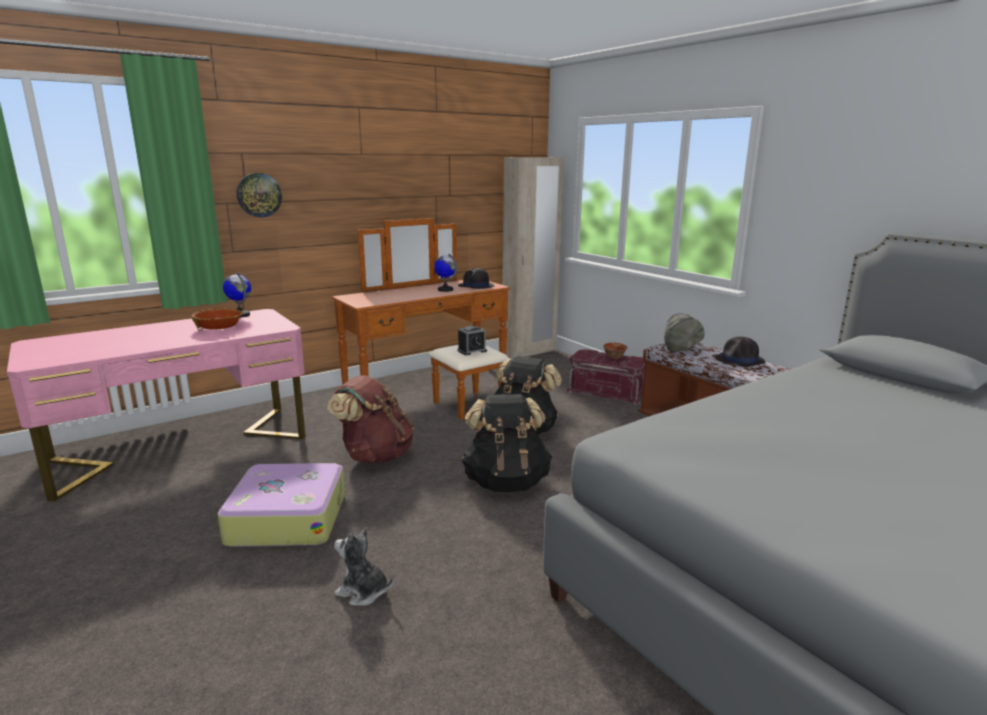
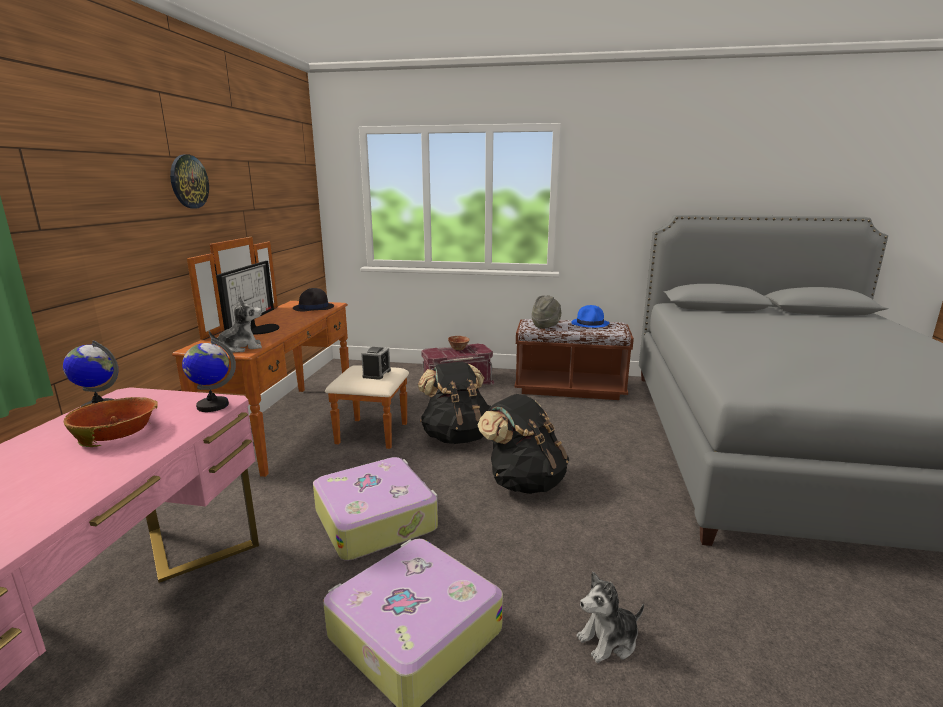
camera: 45 degrees left, 0 degrees up
wall clock [237,173,282,218] -> wall clock moved to [170,154,209,209]
brown backpack [327,375,415,463] -> suitcase [313,457,438,561]
globe [434,254,457,292] -> globe moved to [182,338,236,412]
beige wardrobe [502,157,564,358] -> none
black hat [715,337,765,367] -> blue hat [571,305,609,328]
none -> plush toy [209,296,262,352]
none -> monitor [216,261,279,334]

